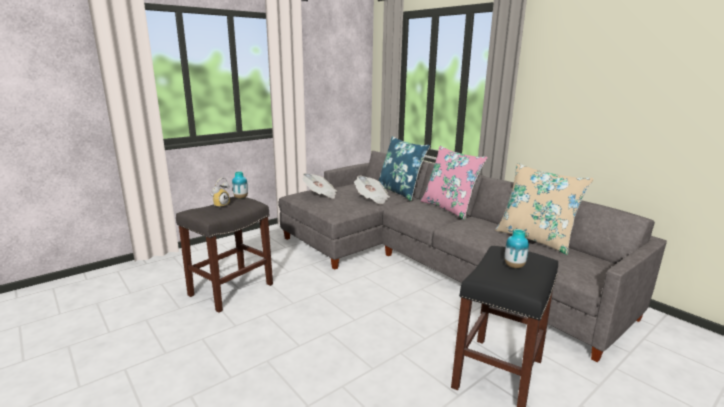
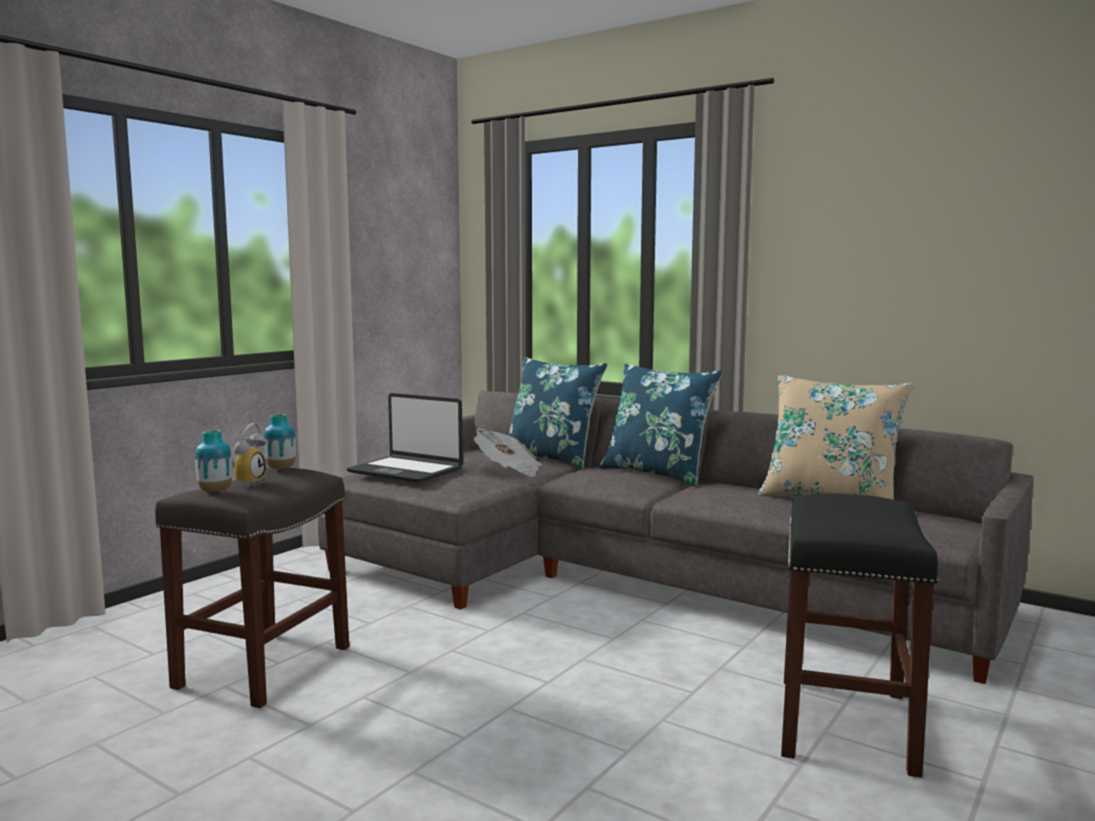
camera: 15 degrees left, 10 degrees down
newspaper [302,173,337,199] -> laptop [346,393,463,483]
pink pillow [420,146,488,220] -> blue pillow [599,363,723,486]
vase [505,229,529,268] -> vase moved to [195,430,232,492]

